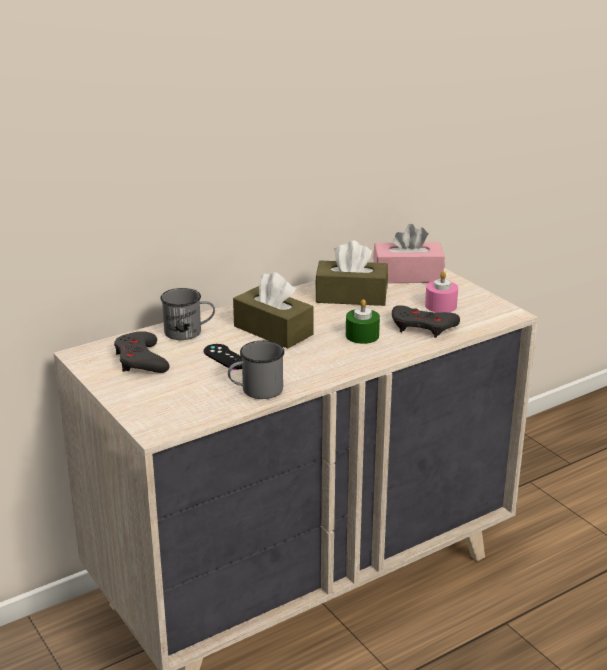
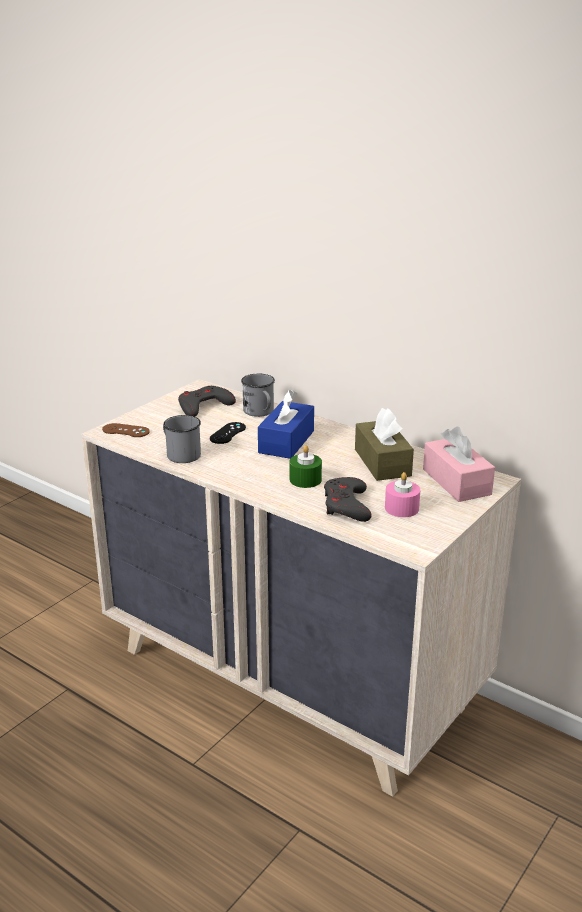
camera: 70 degrees right, 0 degrees up
brown tissue box [233,272,314,349] -> blue tissue box [258,390,314,459]
none -> brown game controller [102,423,150,437]

